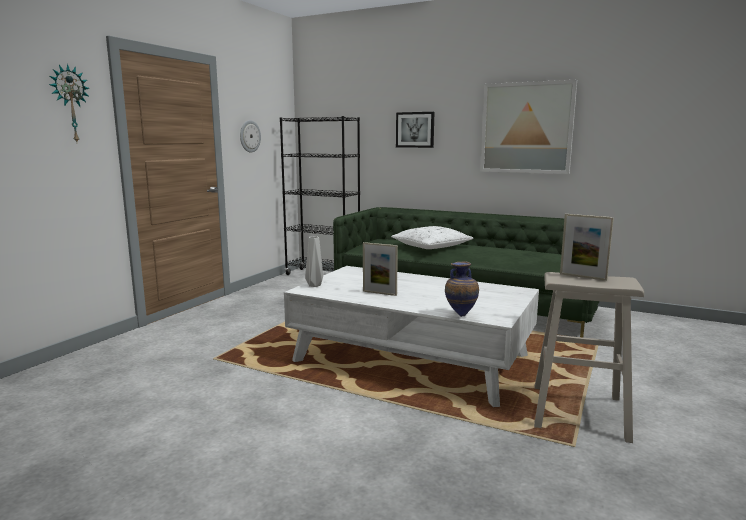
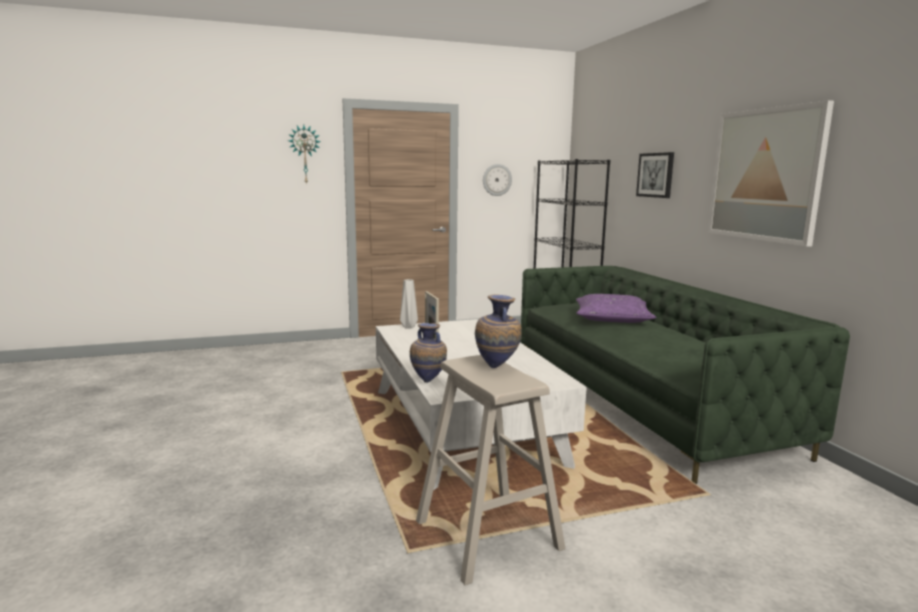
camera: 45 degrees right, 0 degrees up
white pillow [391,226,473,249] -> purple pillow [576,294,656,323]
picture frame [560,214,614,281] -> vase [475,294,522,368]

